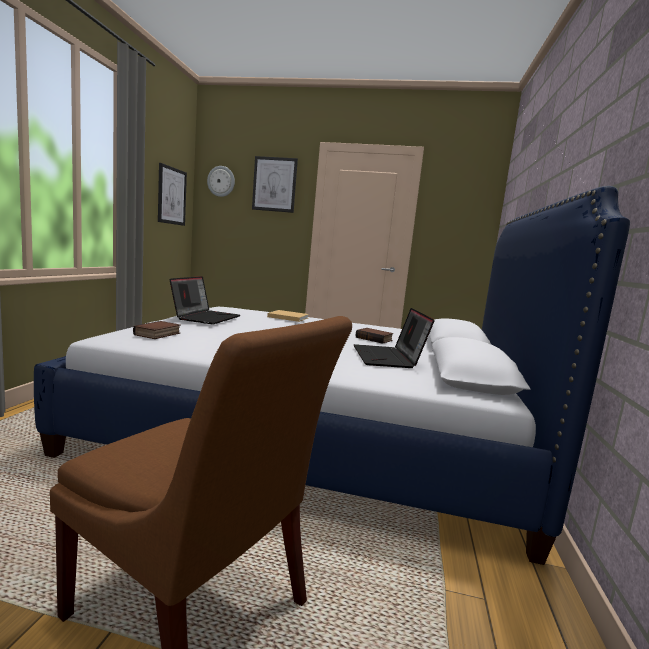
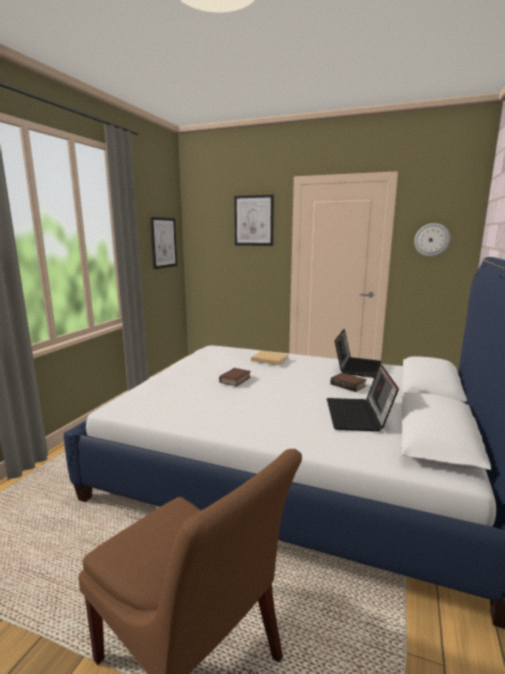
camera: 10 degrees right, 5 degrees up
book [133,321,181,339] -> book moved to [219,368,251,386]
laptop [170,276,240,324] -> laptop moved to [335,329,381,378]
wall clock [207,166,235,197] -> wall clock moved to [414,223,450,257]

